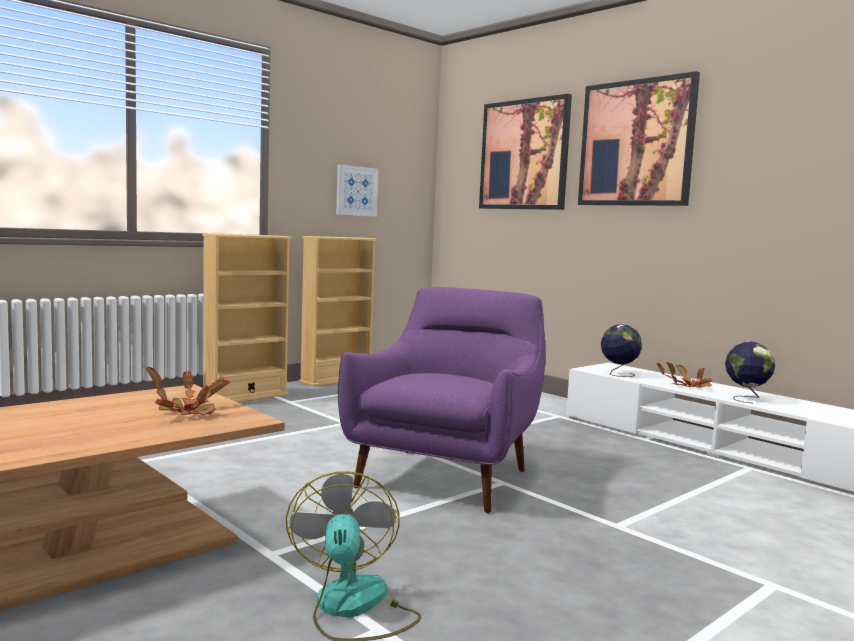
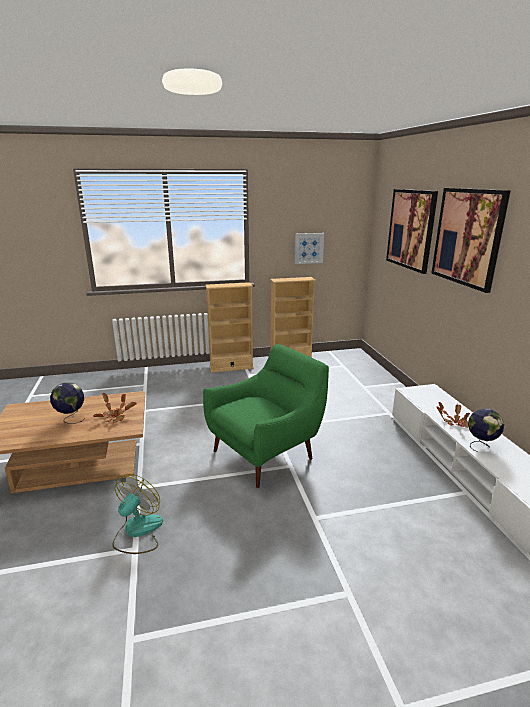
camera: 30 degrees right, 15 degrees up
purple armchair [338,287,545,513] -> green armchair [203,344,329,488]
globe [601,324,642,377] -> globe moved to [50,383,85,424]

